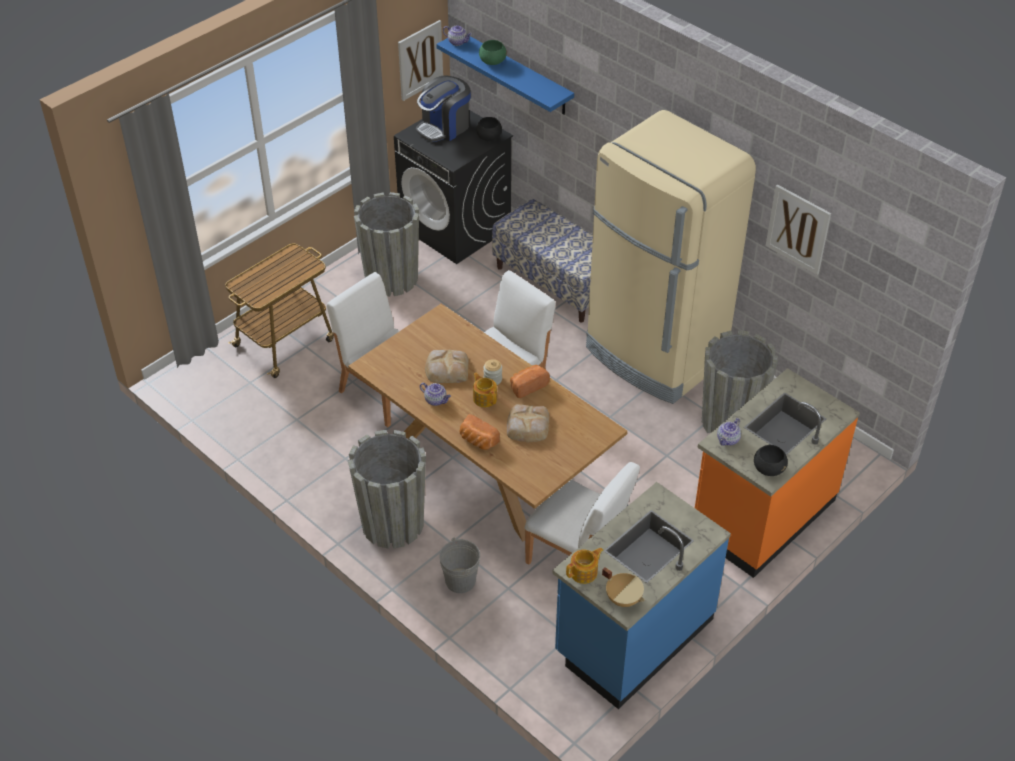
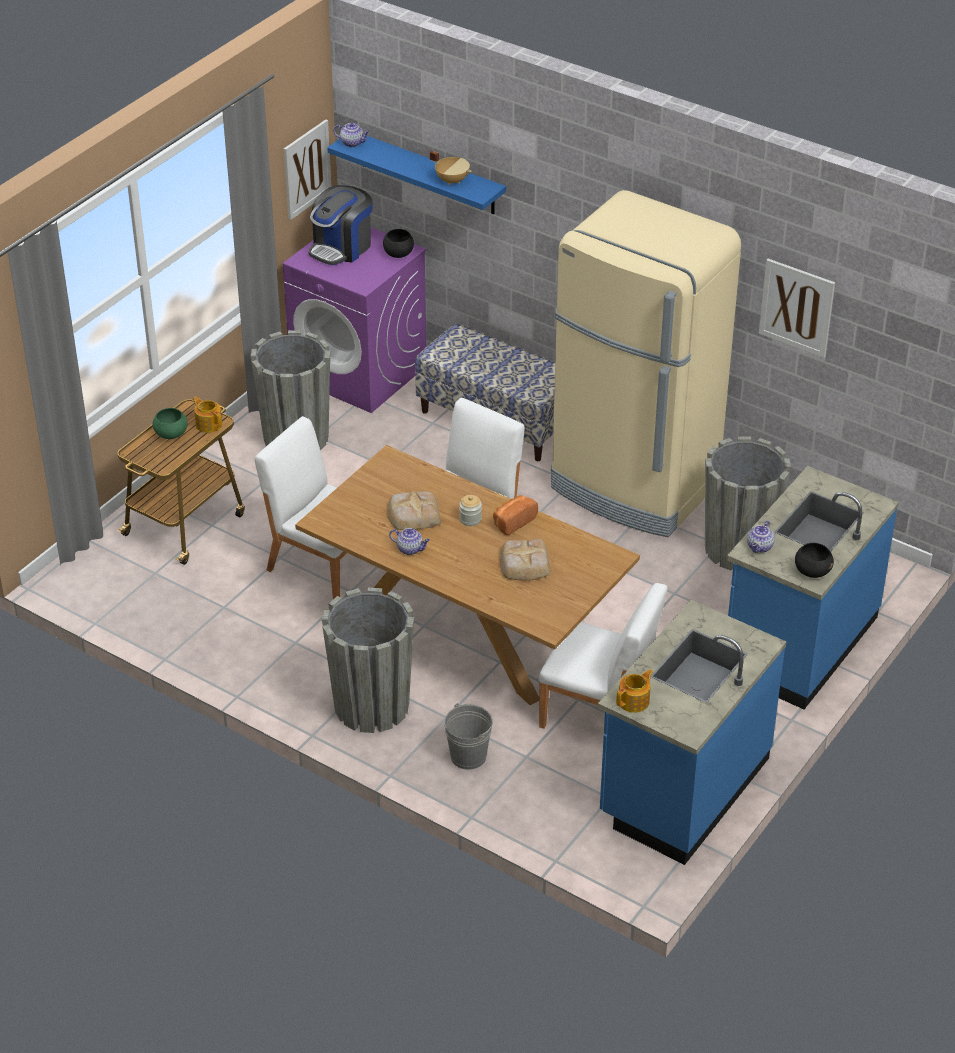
camera: 10 degrees left, 5 degrees down
black washing machine [394,110,513,264] -> purple washing machine [283,227,427,413]
bread [460,414,500,450] -> none
teapot [473,373,497,407] -> teapot moved to [193,397,222,433]
green bowl [479,40,507,65] -> green bowl moved to [153,408,188,439]
beige cooking pot [602,567,645,607] -> beige cooking pot moved to [430,151,472,185]
orange counter [695,368,860,578] -> blue counter [727,466,899,709]

